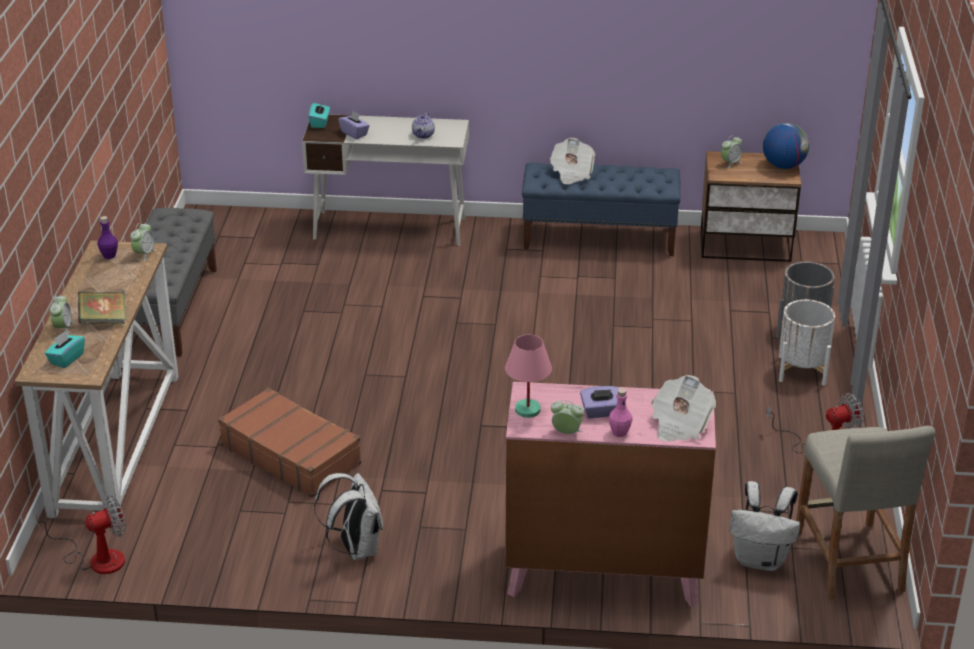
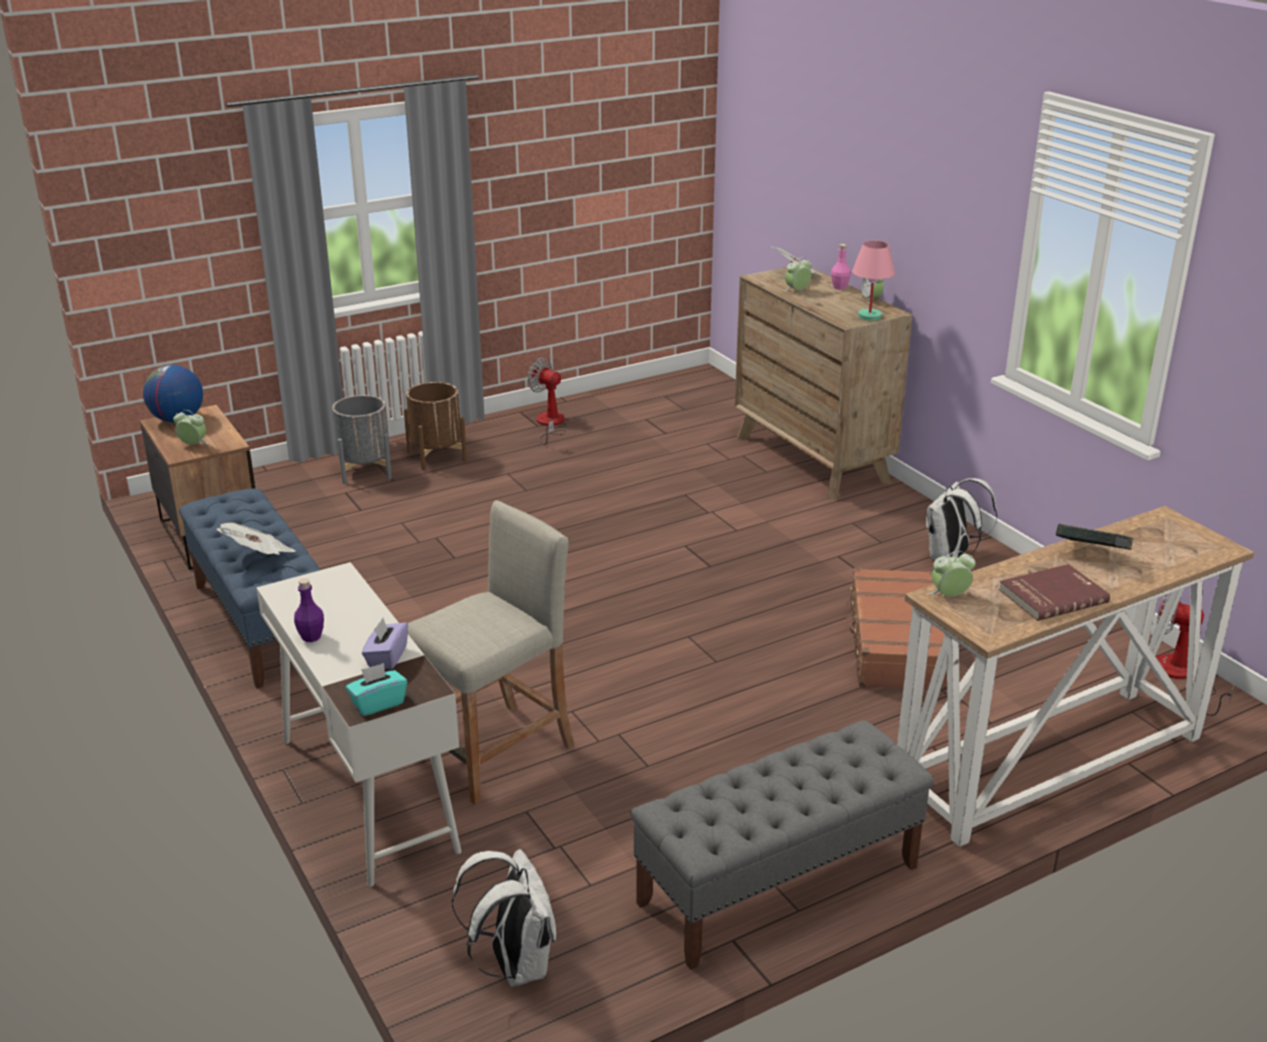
camera: 125 degrees left, 5 degrees down
turquoise tissue box [45,330,85,368] -> none
alarm clock [50,295,73,335] -> alarm clock moved to [784,257,812,292]
purple bottle [97,216,118,259] -> purple bottle moved to [294,578,324,642]
teapot [412,112,435,139] -> none
pink dresser [505,382,716,607] -> brown dresser [735,267,912,501]
purple tissue box [580,386,619,418] -> none
white backpack [729,481,800,571] -> white backpack moved to [452,849,556,987]
white planter [779,299,835,386] -> brown planter [404,382,467,470]
beige stool [796,426,935,600] -> beige stool moved to [408,500,574,805]
none -> red book [999,564,1110,621]

